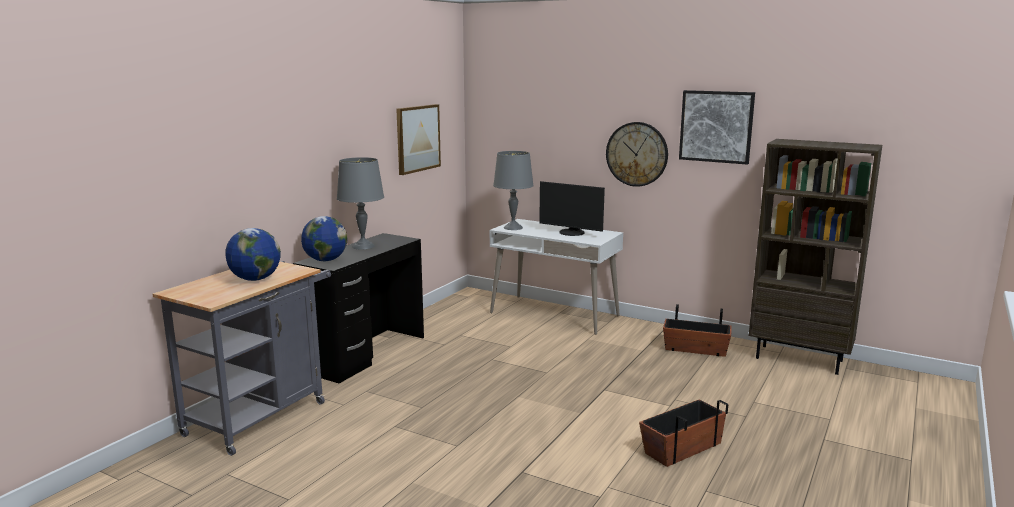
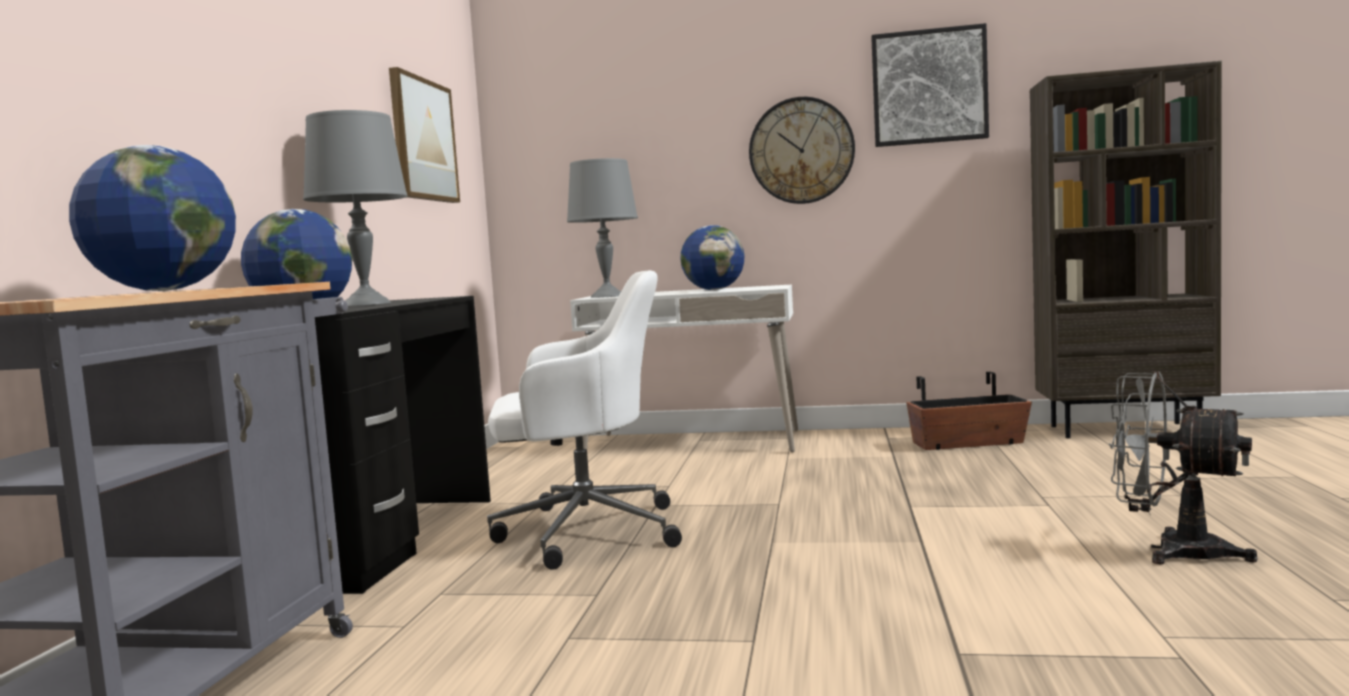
camera: 20 degrees left, 10 degrees down
monitor [539,181,605,236] -> globe [680,225,744,290]
planter [639,400,728,467] -> grey fan [1109,371,1257,565]
none -> white office chair [487,270,682,570]

